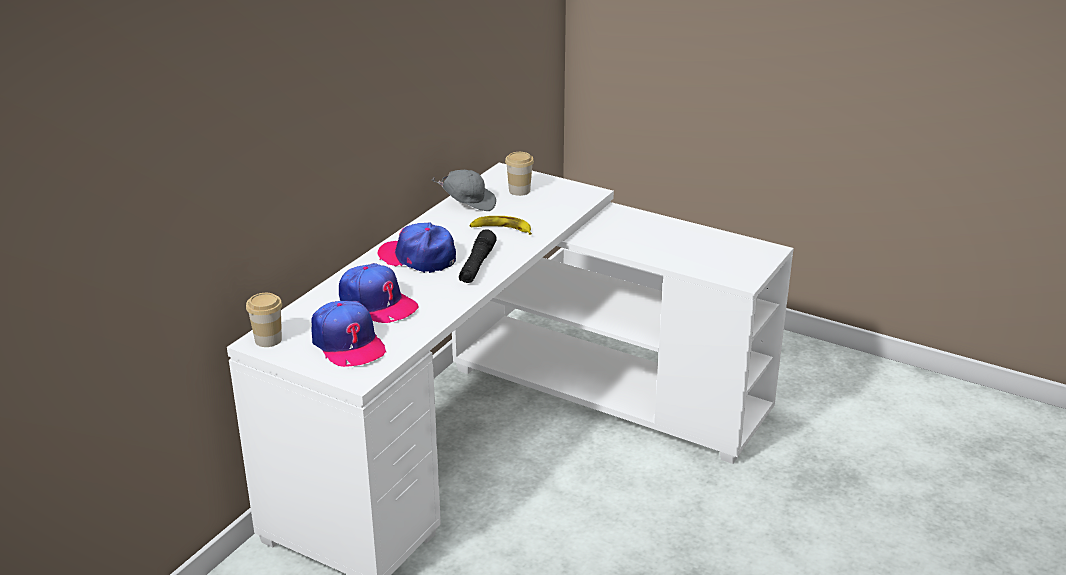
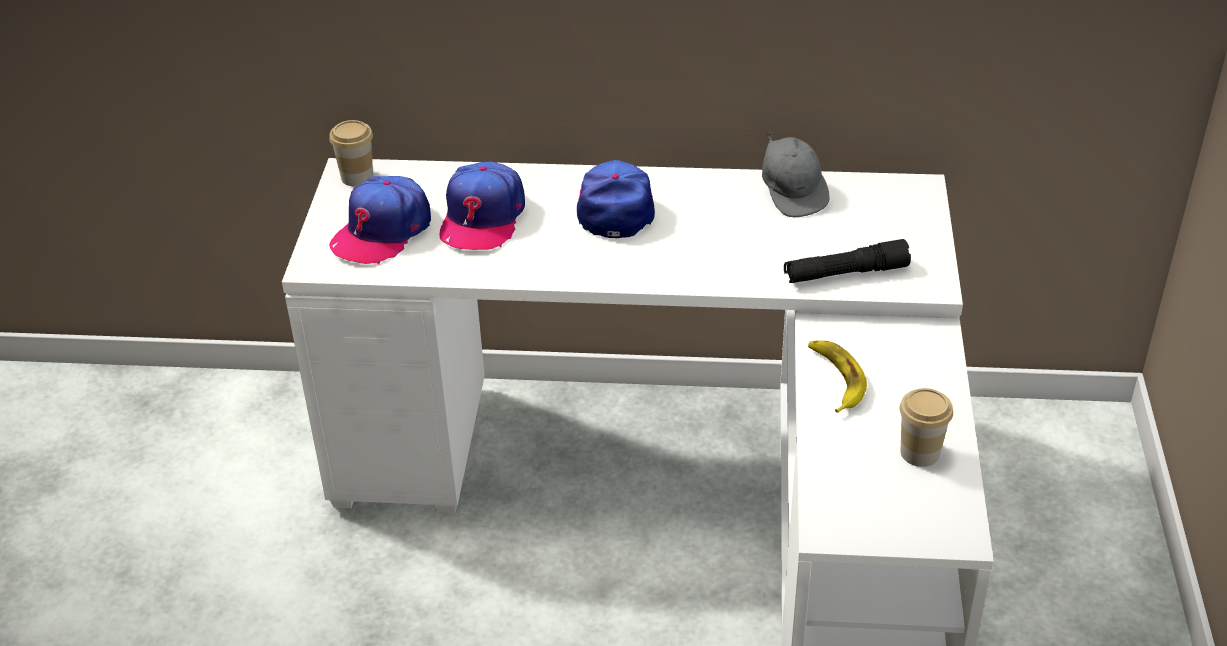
camera: 65 degrees right, 10 degrees up
black flashlight [459,229,497,283] -> black flashlight moved to [784,239,911,283]
banana [470,216,532,235] -> banana moved to [808,340,867,413]
cup [505,152,534,196] -> cup moved to [899,388,953,467]

